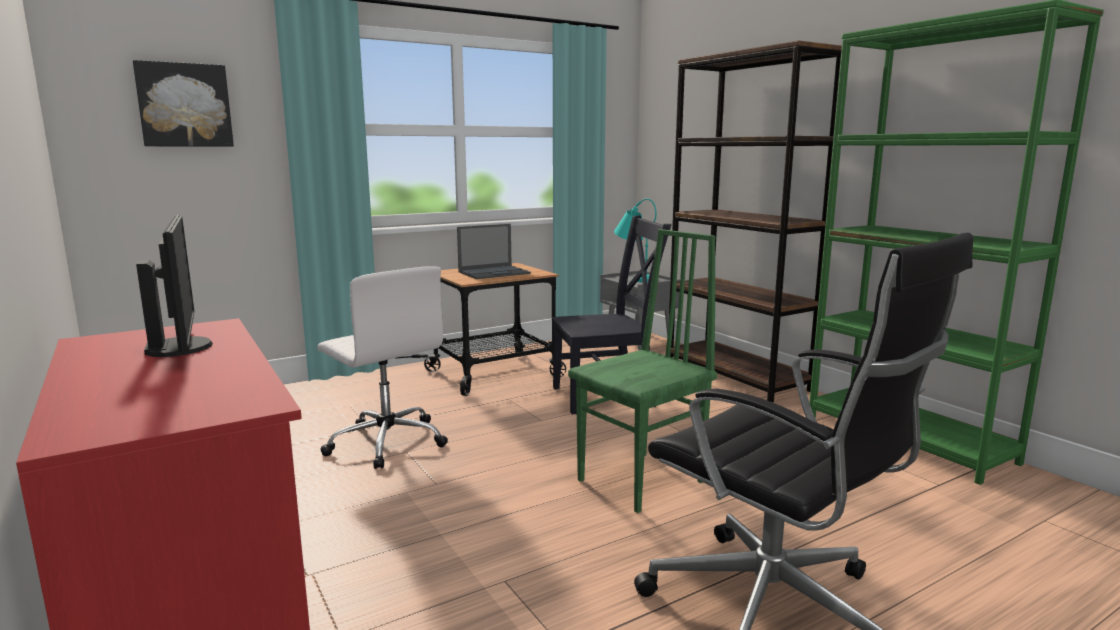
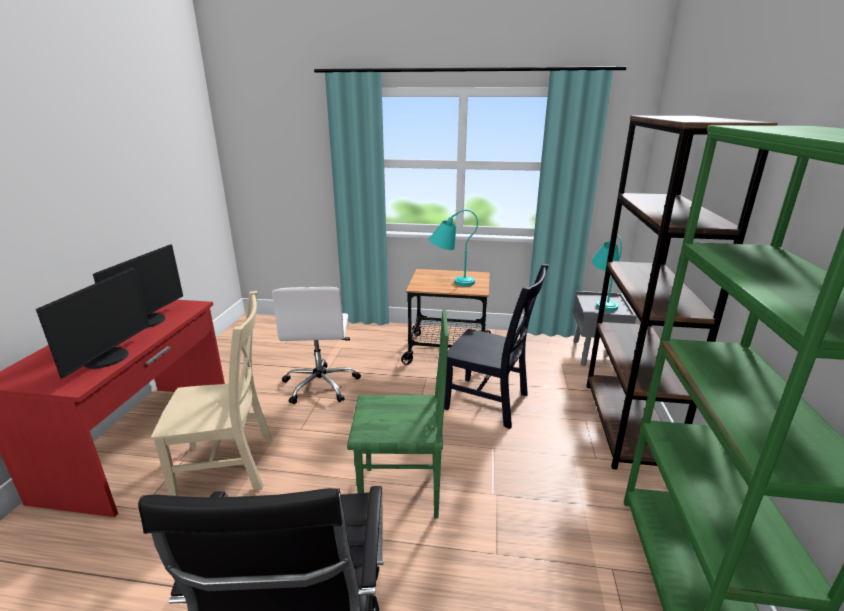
camera: 40 degrees right, 10 degrees up
picture [133,60,234,147] -> none
laptop [457,224,531,279] -> turquoise table lamp [429,210,478,287]
none -> monitor [36,267,150,379]
none -> beige chair [151,291,272,496]

